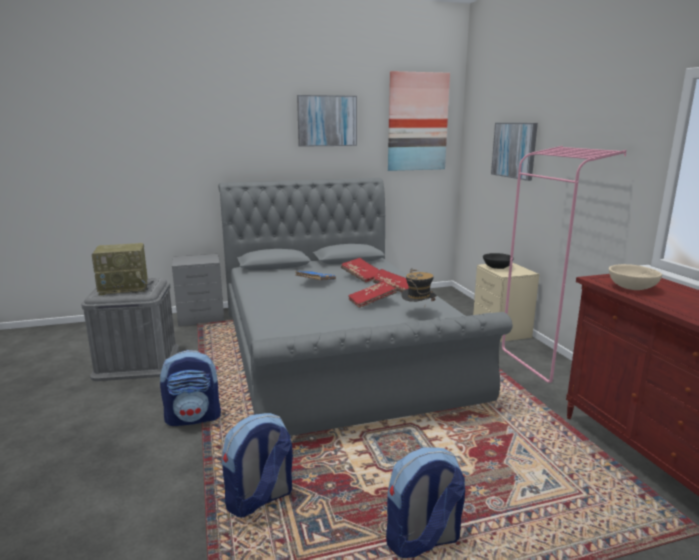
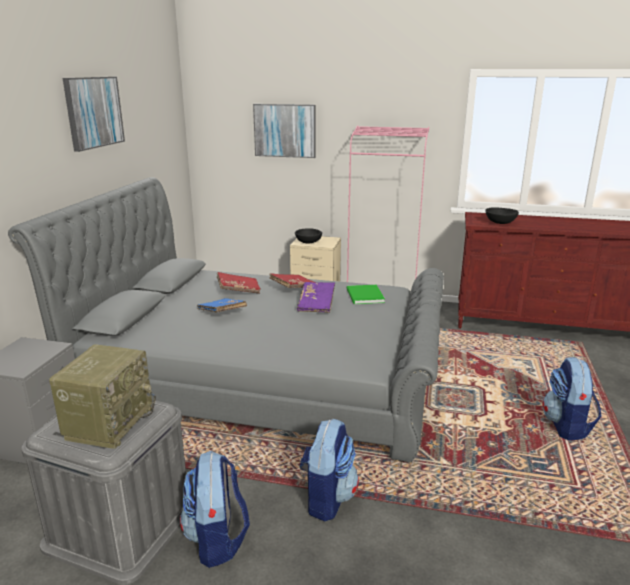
camera: 60 degrees left, 5 degrees up
backpack [222,413,293,518] -> backpack moved to [180,451,250,568]
red book [348,281,397,308] -> purple book [297,282,335,313]
picture [388,71,450,171] -> none
hat [401,268,437,302] -> green book [347,285,385,304]
beige bowl [609,264,662,290] -> black bowl [485,207,519,224]

